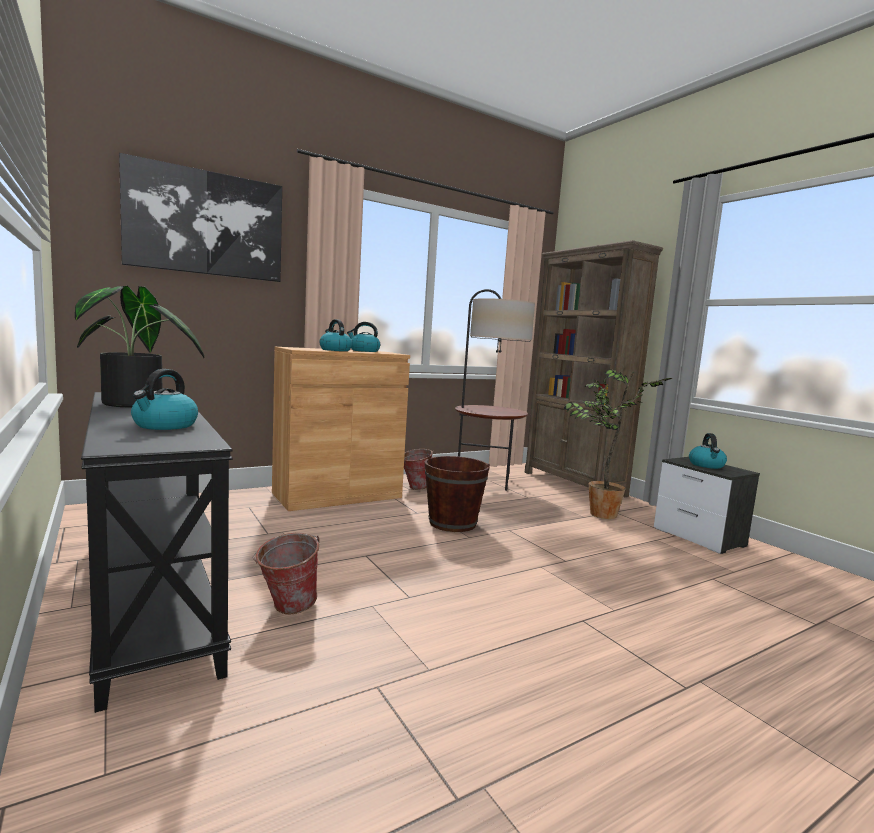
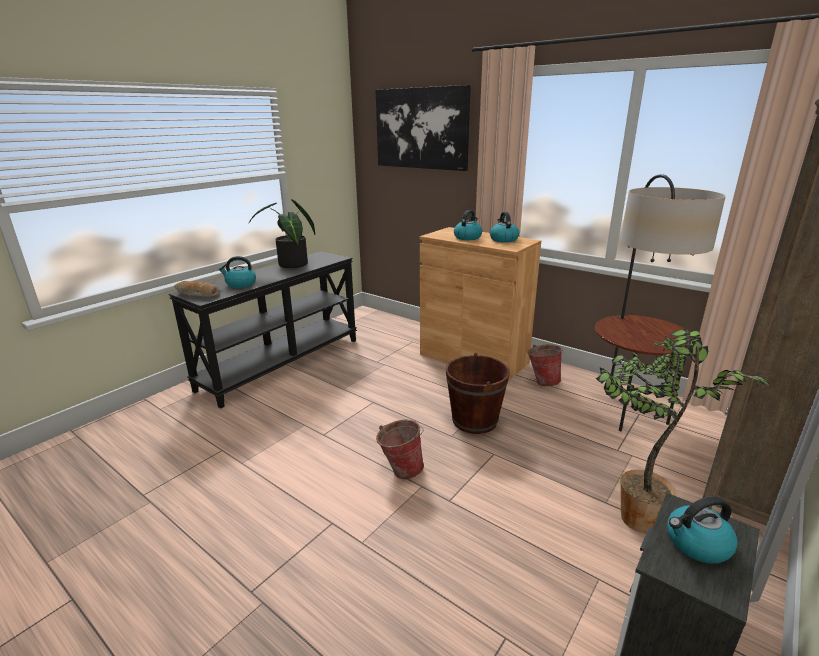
camera: 70 degrees right, 15 degrees up
bucket [253,533,320,614] -> bucket moved to [376,419,424,479]
none -> bread [174,281,220,297]

